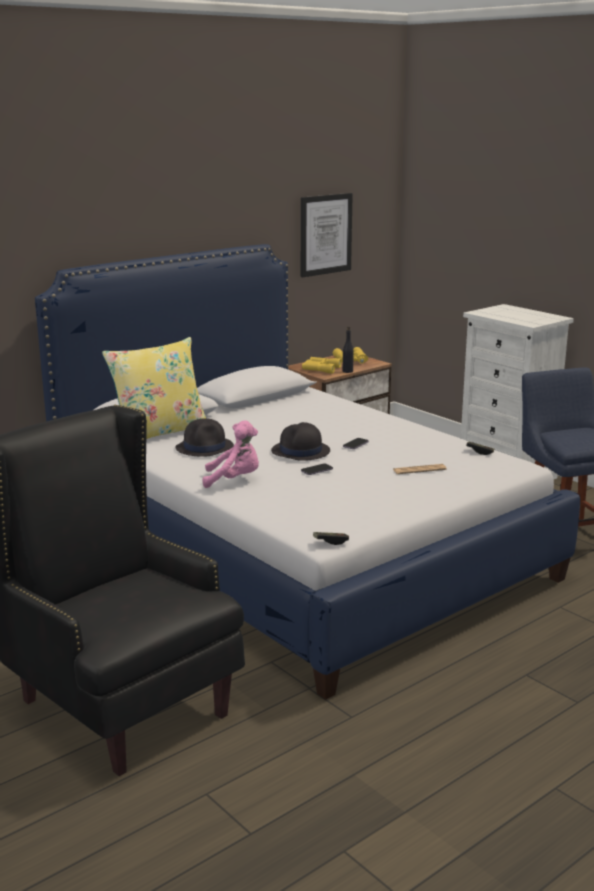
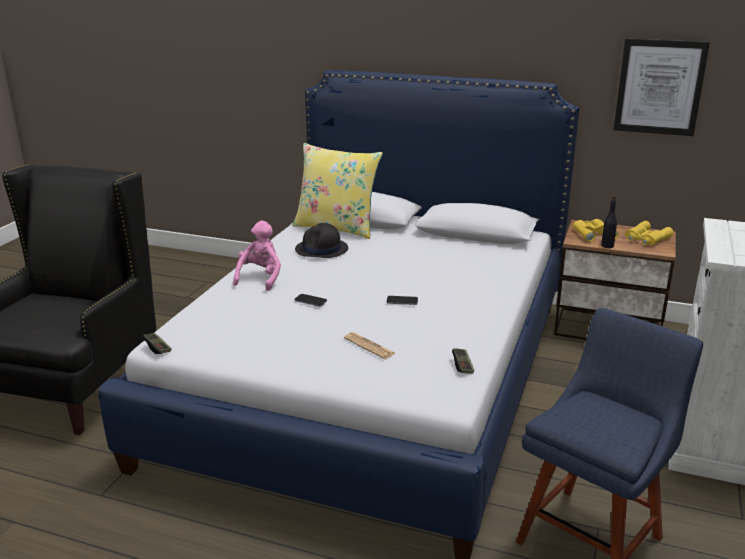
camera: 60 degrees right, 5 degrees up
pink plush toy [202,420,259,488] -> pink plush toy turned 135 degrees counterclockwise [233,221,281,291]
black hat [271,422,330,461] -> none

